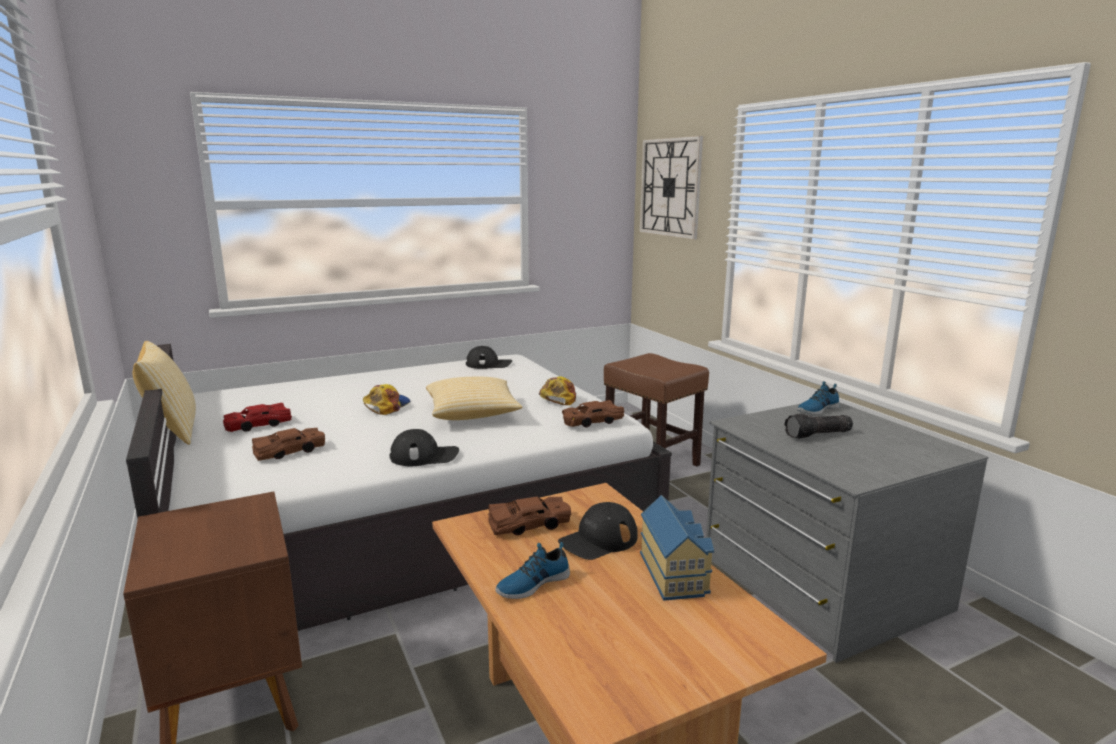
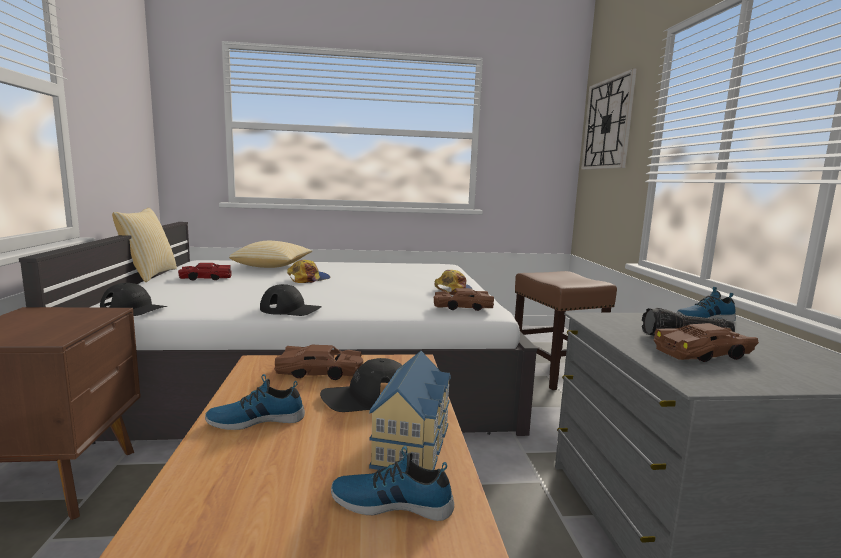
camera: 20 degrees right, 5 degrees down
brown toy car [252,428,325,461] -> brown toy car moved to [653,323,759,362]
pillow [426,377,522,420] -> pillow moved to [229,241,312,268]
black cap [466,346,512,369] -> black cap moved to [100,283,167,316]
none -> shoe [331,446,454,521]

